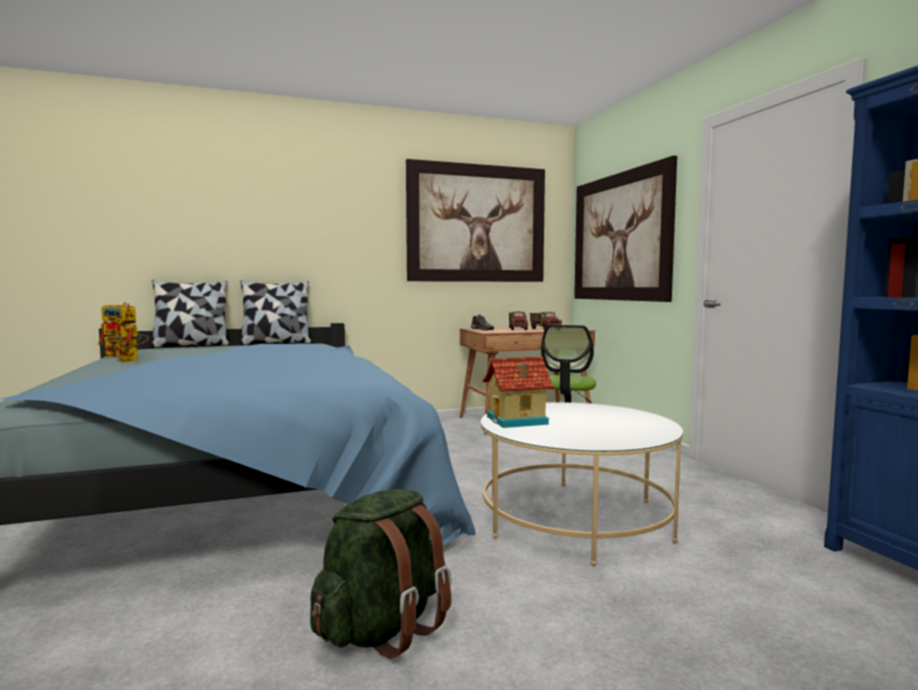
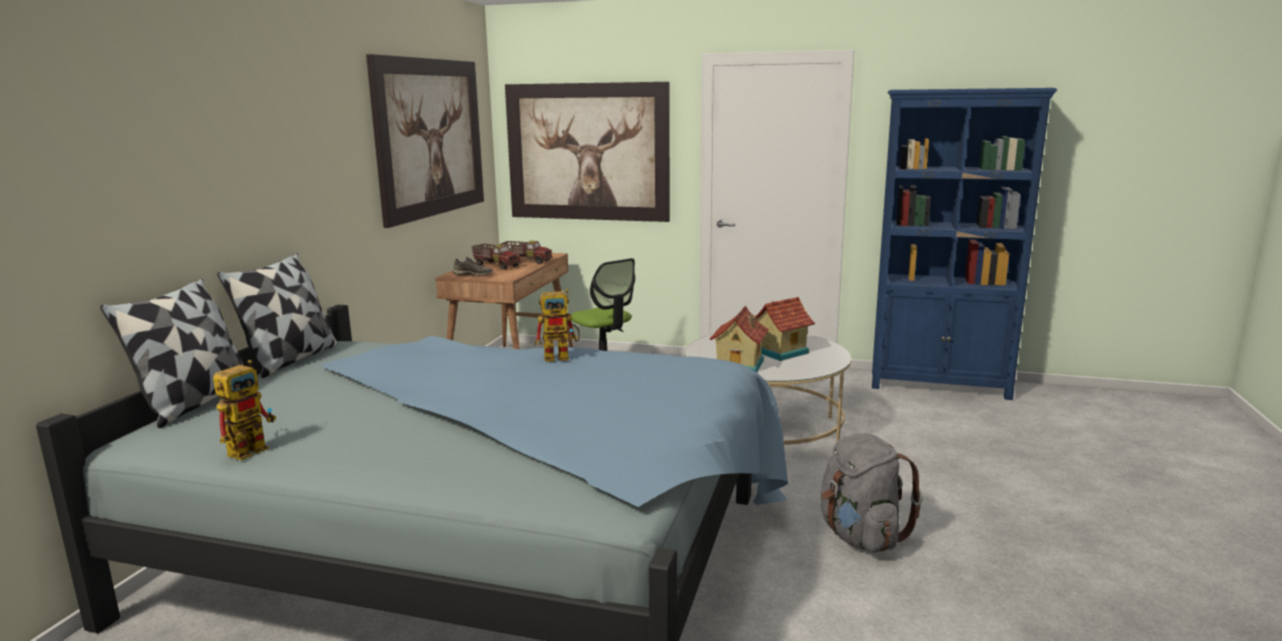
camera: 55 degrees left, 10 degrees up
toy robot [115,303,149,362] -> toy robot moved to [535,289,580,362]
green backpack [310,489,451,659] -> grey backpack [821,434,923,553]
none -> toy house [756,297,815,361]

